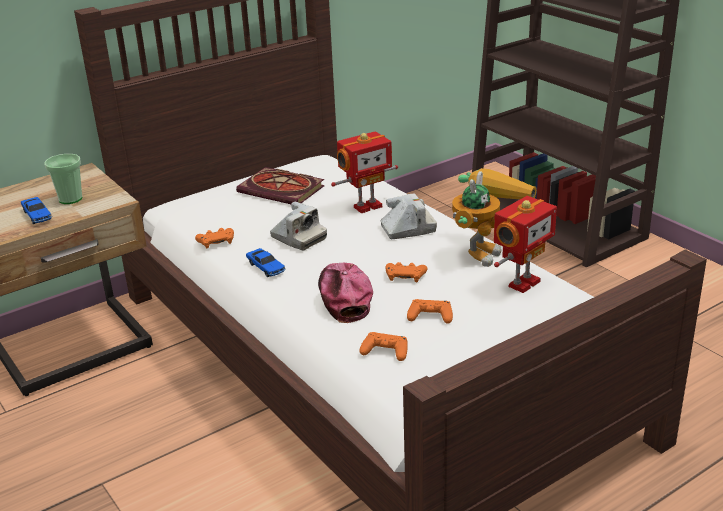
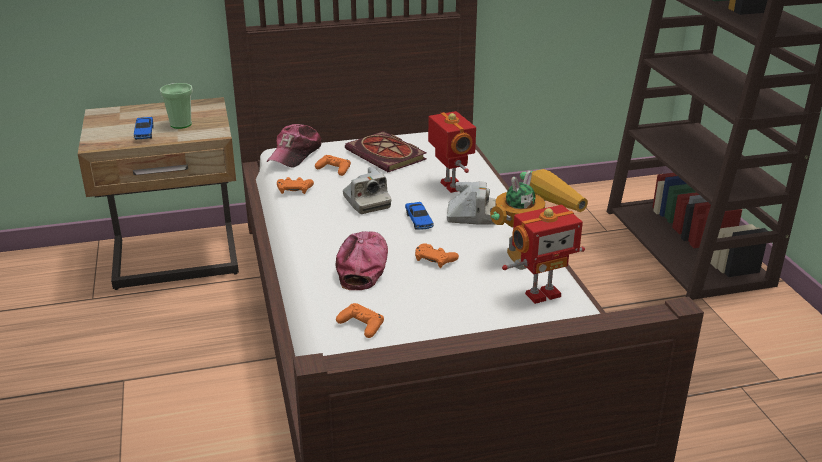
camera: 20 degrees right, 0 degrees up
toy car [246,248,286,277] -> toy car moved to [405,202,434,230]
toy robot [331,131,398,213] -> toy robot turned 105 degrees counterclockwise [428,111,476,193]
orange game controller [407,299,453,324] -> orange game controller moved to [315,155,351,176]
none -> cap [266,124,321,168]

